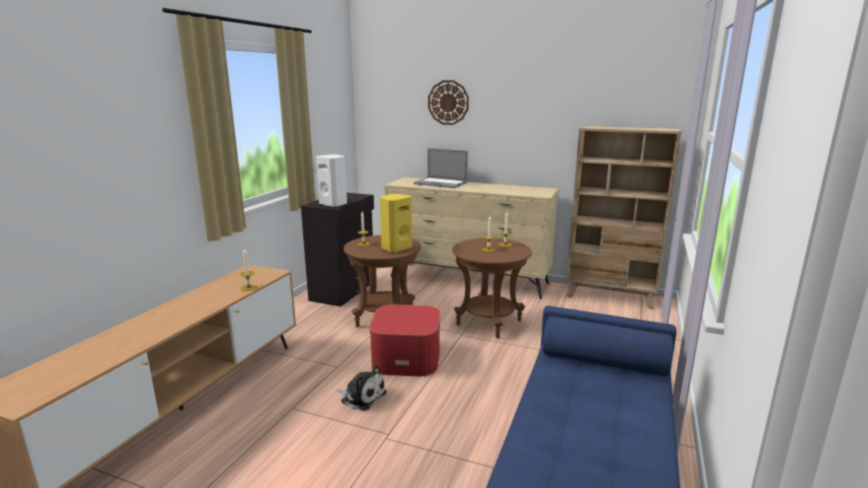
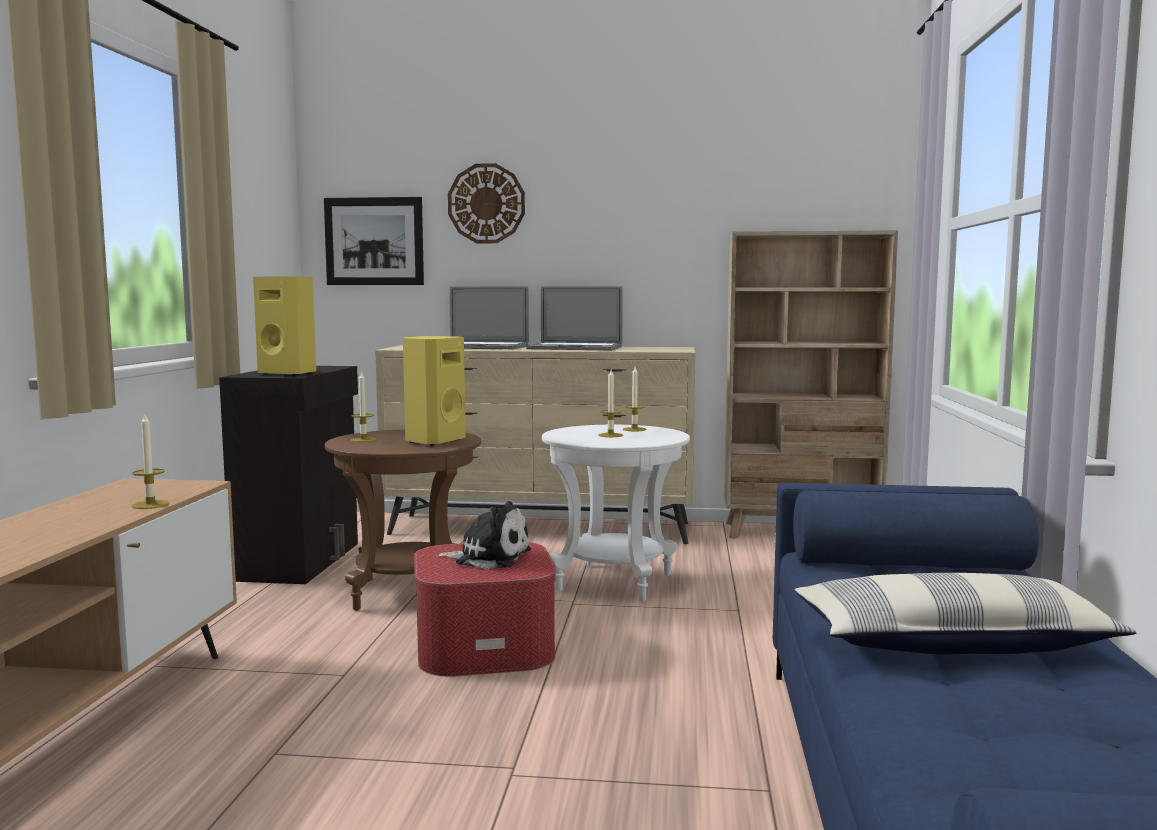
camera: 15 degrees left, 10 degrees down
white speaker [316,155,347,207] -> yellow speaker [253,276,316,376]
plush toy [336,365,387,410] -> plush toy moved to [436,501,531,569]
brown side table [452,238,532,338] -> white side table [542,425,690,602]
none -> picture [324,197,424,285]
none -> laptop [526,286,623,350]
none -> pillow [795,573,1137,655]

